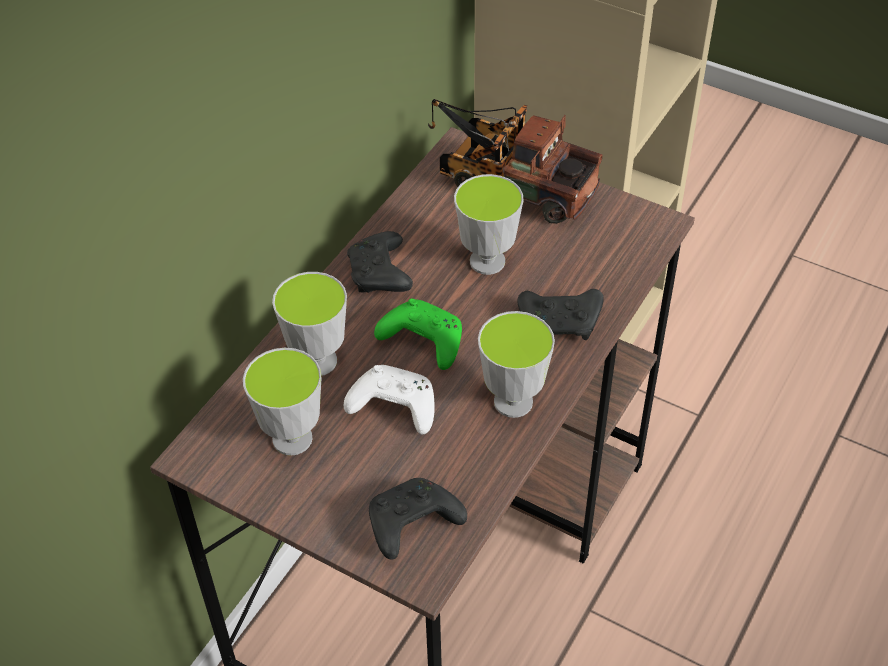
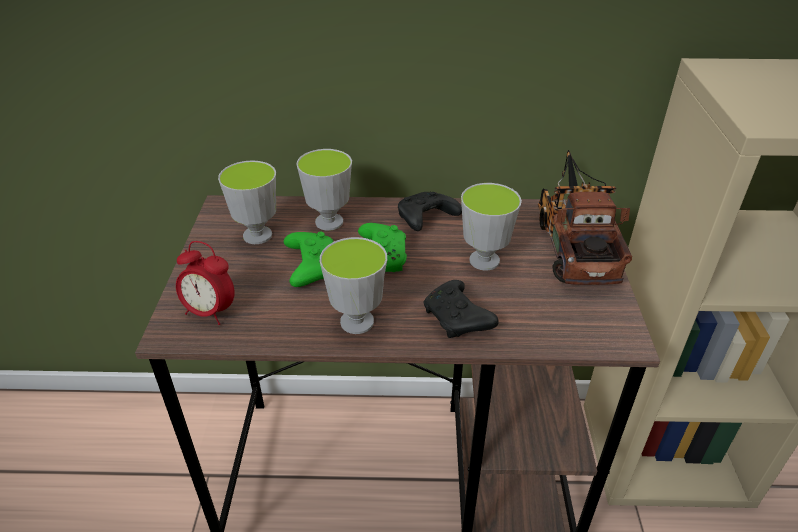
camera: 60 degrees right, 10 degrees down
white game controller [344,365,435,434] -> green game controller [284,231,334,287]
black game controller [369,478,467,560] -> alarm clock [176,241,235,325]

